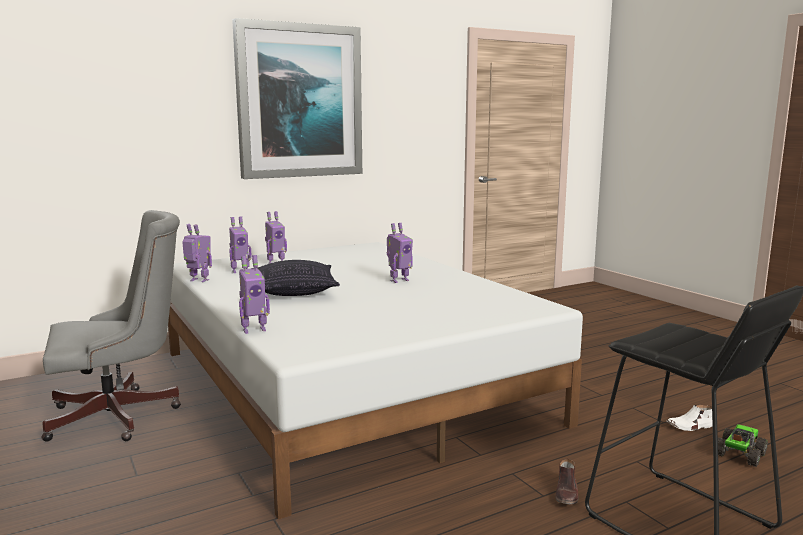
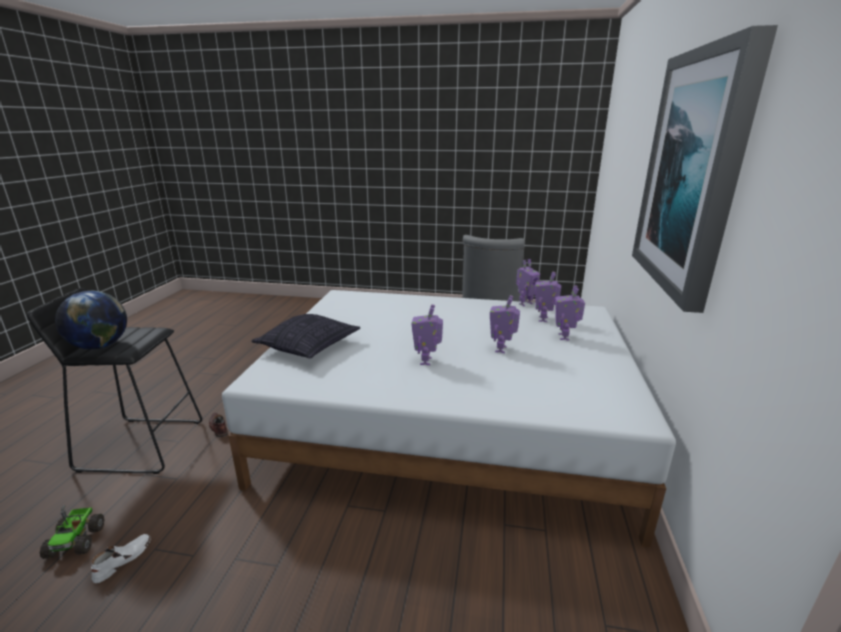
camera: 130 degrees right, 10 degrees up
toy robot [239,255,270,334] -> toy robot moved to [490,295,520,353]
pillow [257,260,340,296] -> pillow moved to [251,314,361,358]
none -> globe [55,291,127,349]

